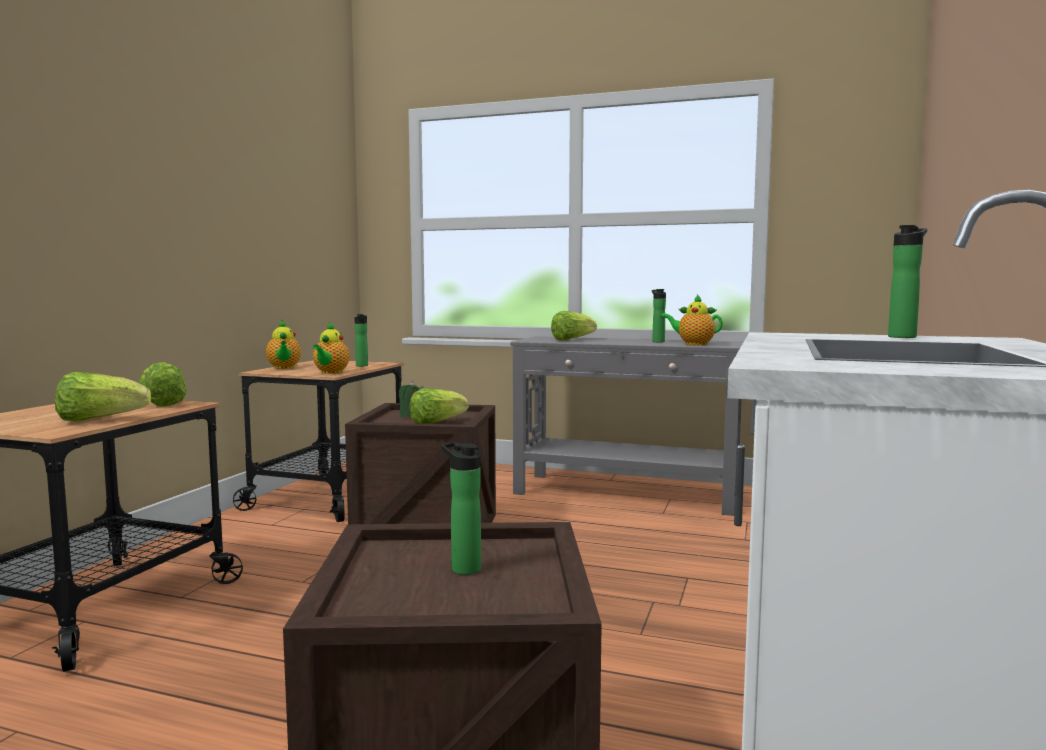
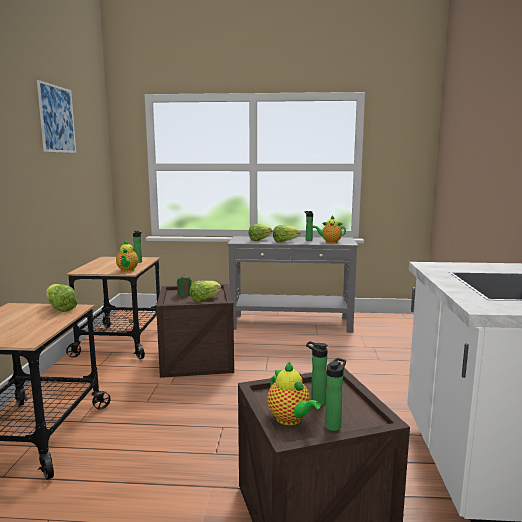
camera: 15 degrees left, 5 degrees up
lettuce [55,372,151,422] -> lettuce moved to [273,225,300,242]
teapot [266,320,301,369] -> teapot moved to [267,362,321,425]
bottle [888,225,927,338] -> bottle moved to [325,358,346,431]
none -> picture [37,80,76,153]

